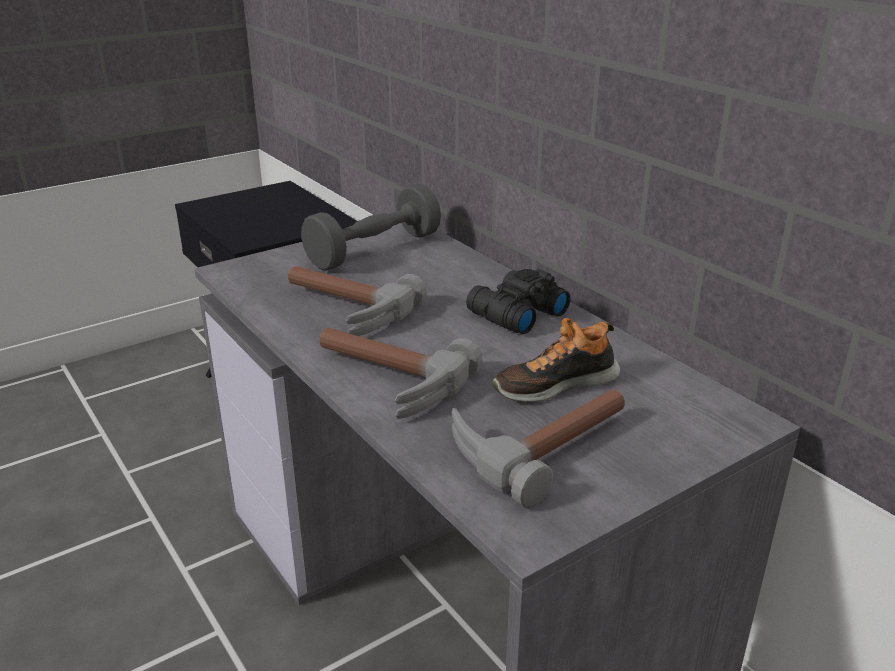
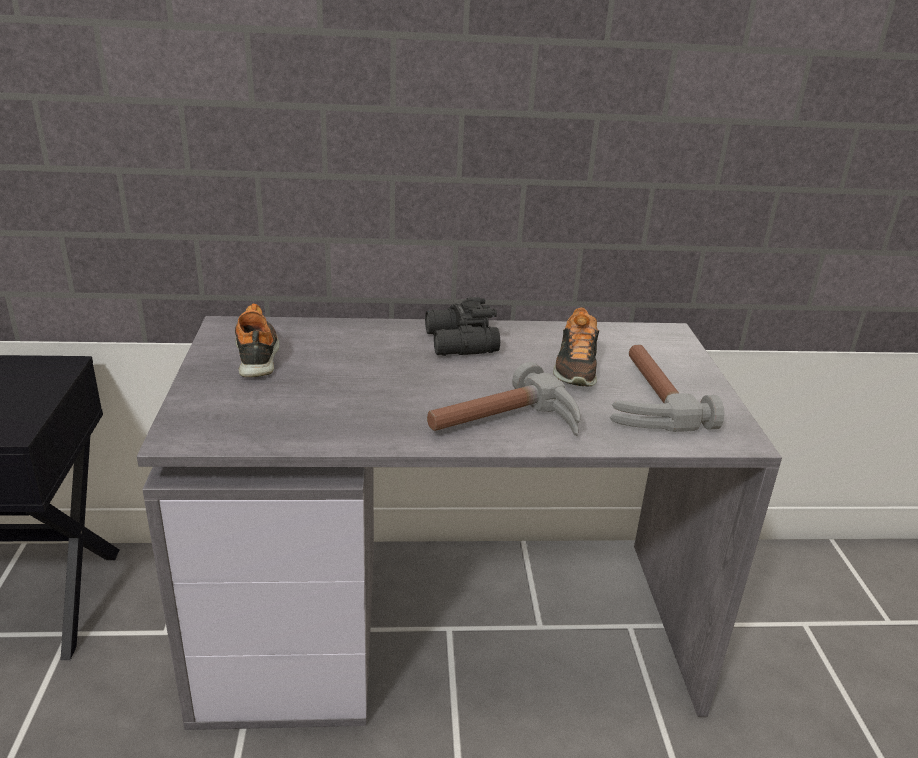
camera: 60 degrees left, 0 degrees up
hammer [288,266,427,336] -> none
grey dumbbell [301,184,441,271] -> shoe [235,304,280,377]

